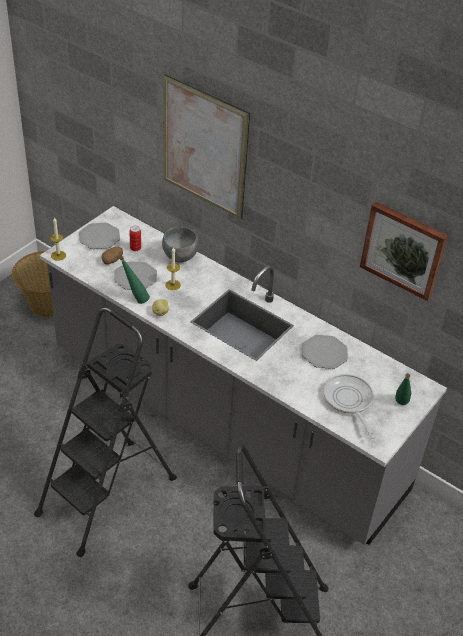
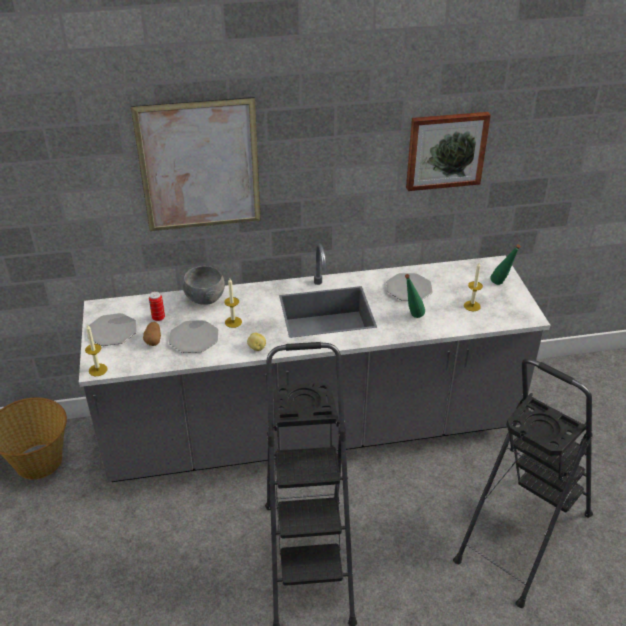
camera: 45 degrees left, 5 degrees down
green bottle [119,256,150,304] -> green bottle moved to [405,274,425,318]
frying pan [323,374,376,439] -> candle [464,263,483,311]

